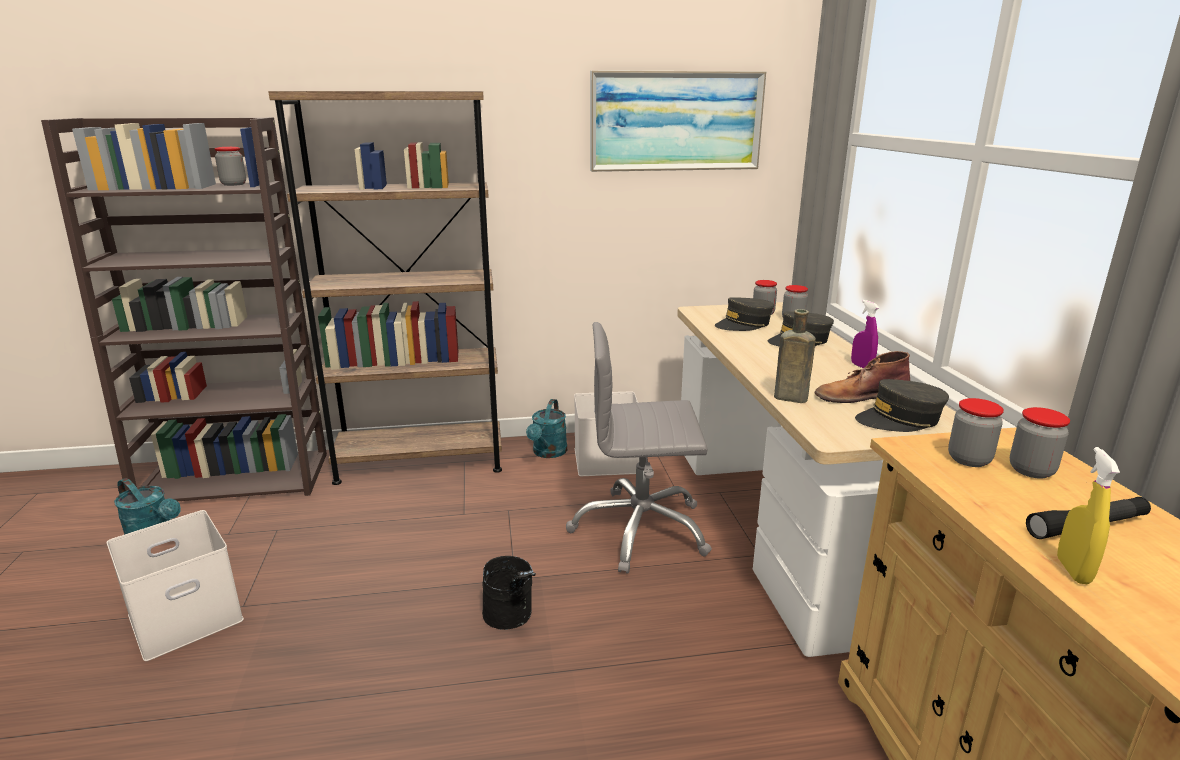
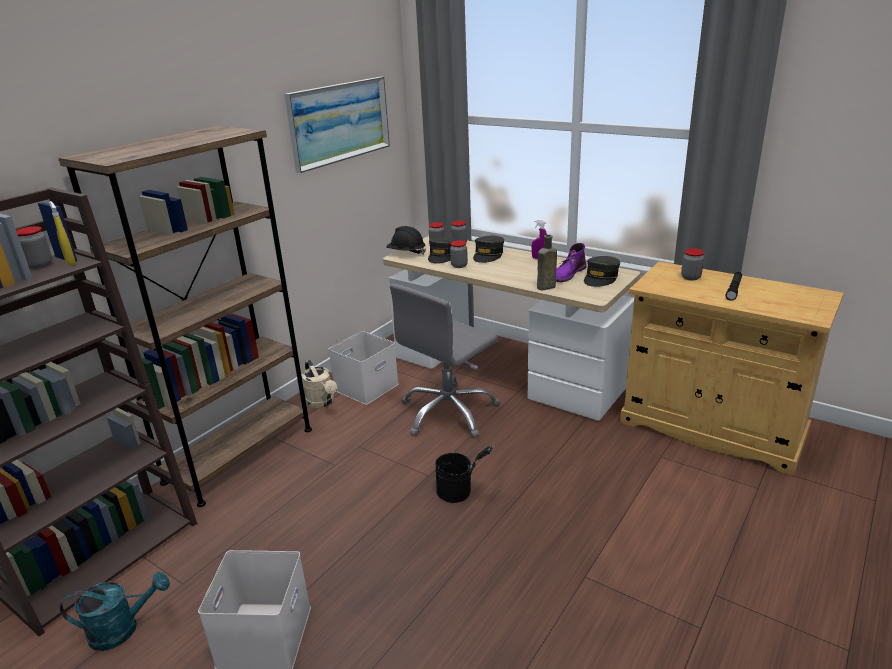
camera: 45 degrees left, 5 degrees up
turquoise watering can [526,399,567,458] -> beige watering can [302,360,337,408]
brown boot [814,351,910,403] -> purple boot [556,243,587,282]
jar [948,398,1004,467] -> jar moved to [450,240,468,268]
yellow spray bottle [1057,447,1120,584] -> yellow spray bottle moved to [49,201,76,266]
none -> black hard hat [386,226,426,254]

